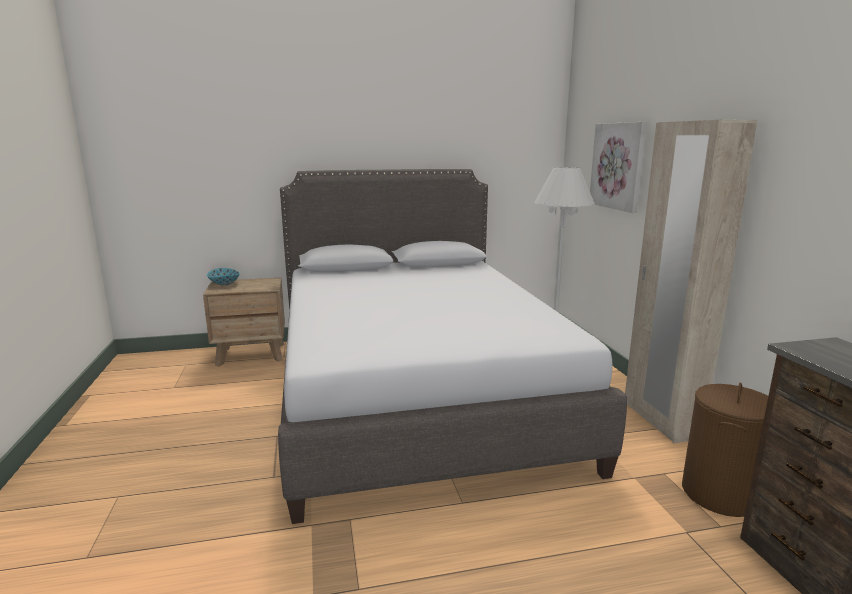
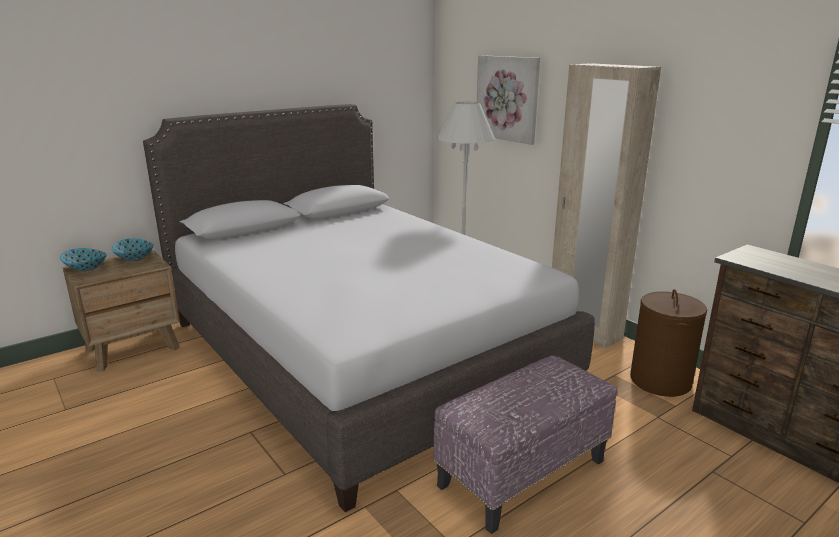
camera: 25 degrees left, 5 degrees up
none -> bowl [112,238,154,261]
none -> ottoman [433,355,617,534]

